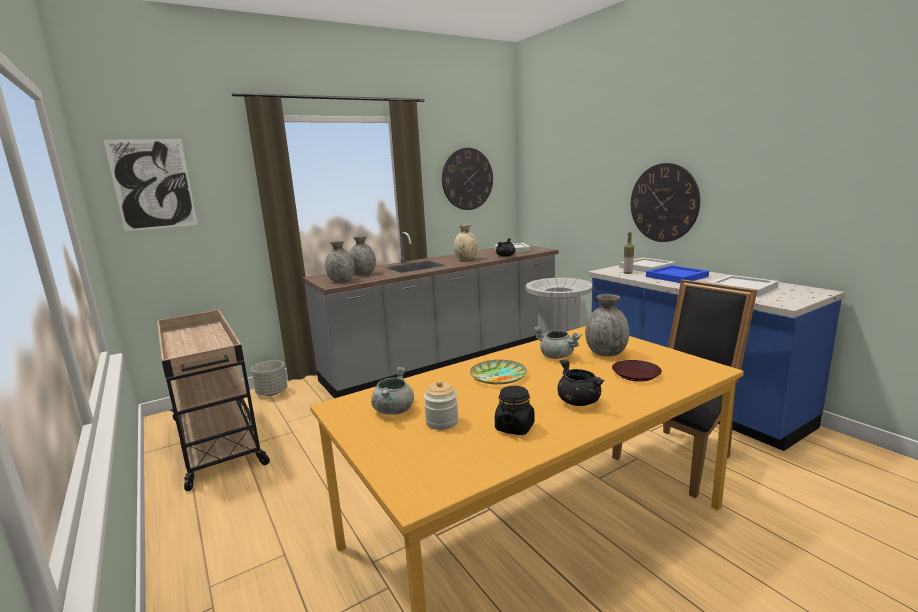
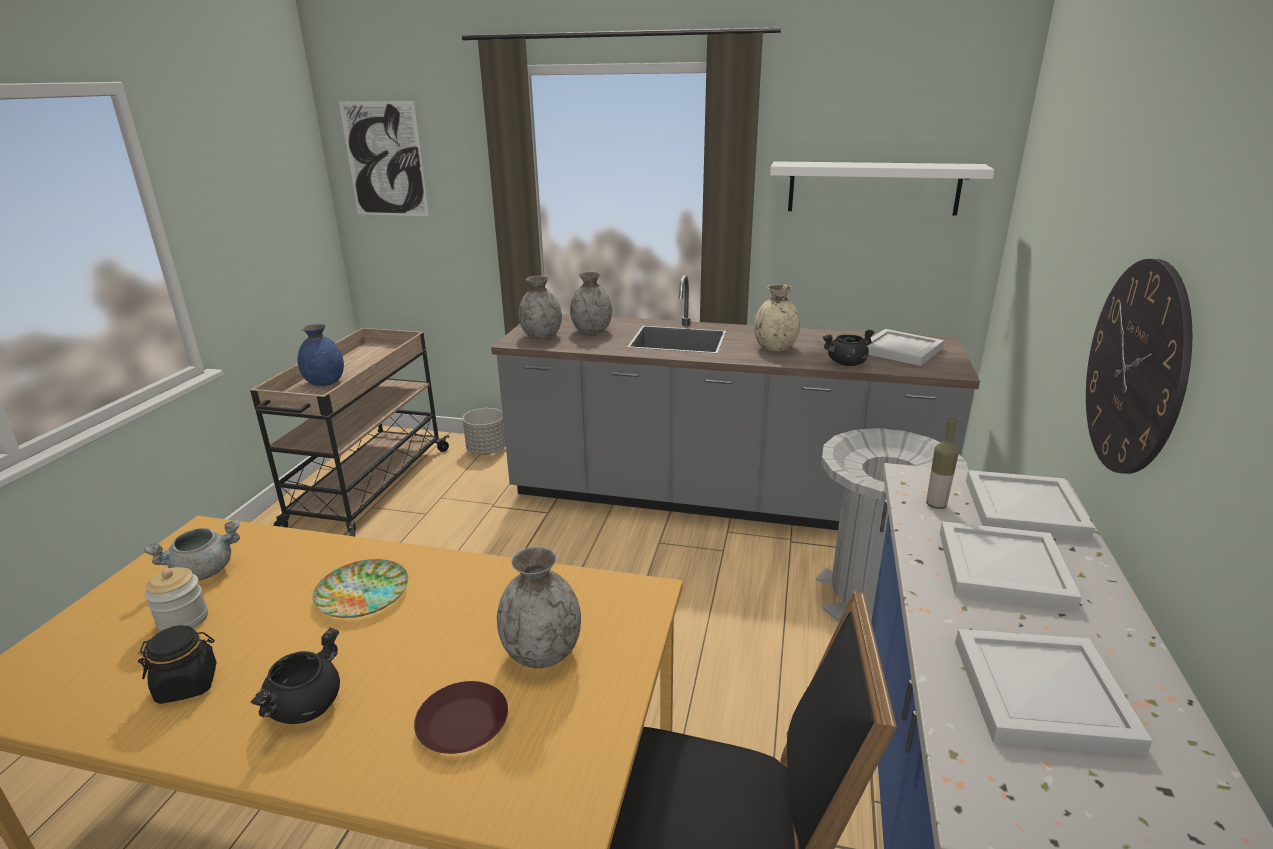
camera: 45 degrees right, 10 degrees up
wall clock [442,148,493,210] -> white shelf [770,161,994,216]
grey cooking pot [534,326,582,359] -> none
blue tray [646,265,709,283] -> white tray [940,521,1082,611]
none -> blue vase [298,324,344,386]

